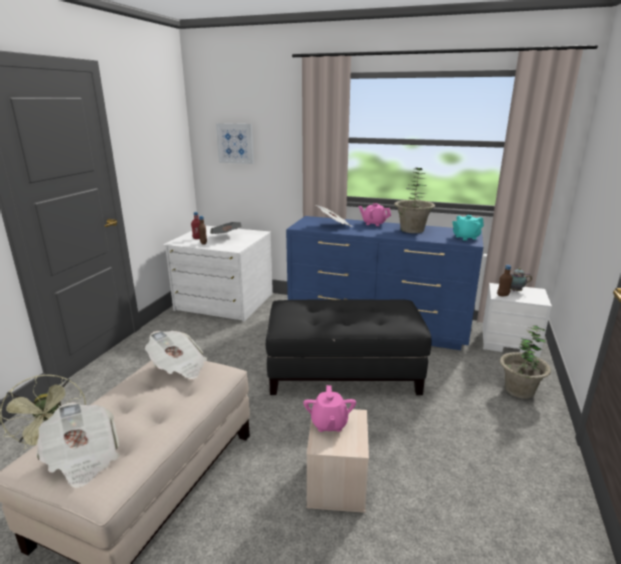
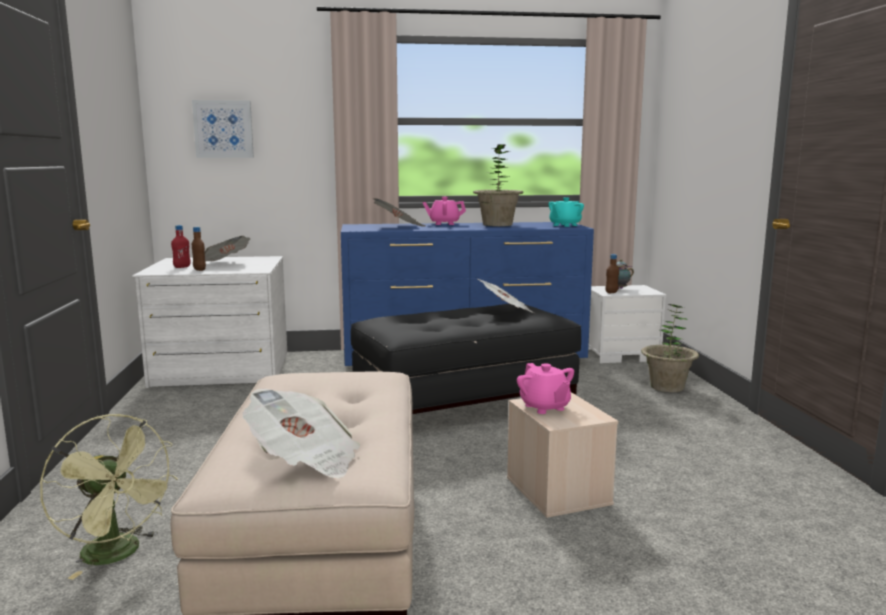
camera: 25 degrees left, 10 degrees down
newspaper [145,331,207,379] -> newspaper moved to [478,279,534,313]

